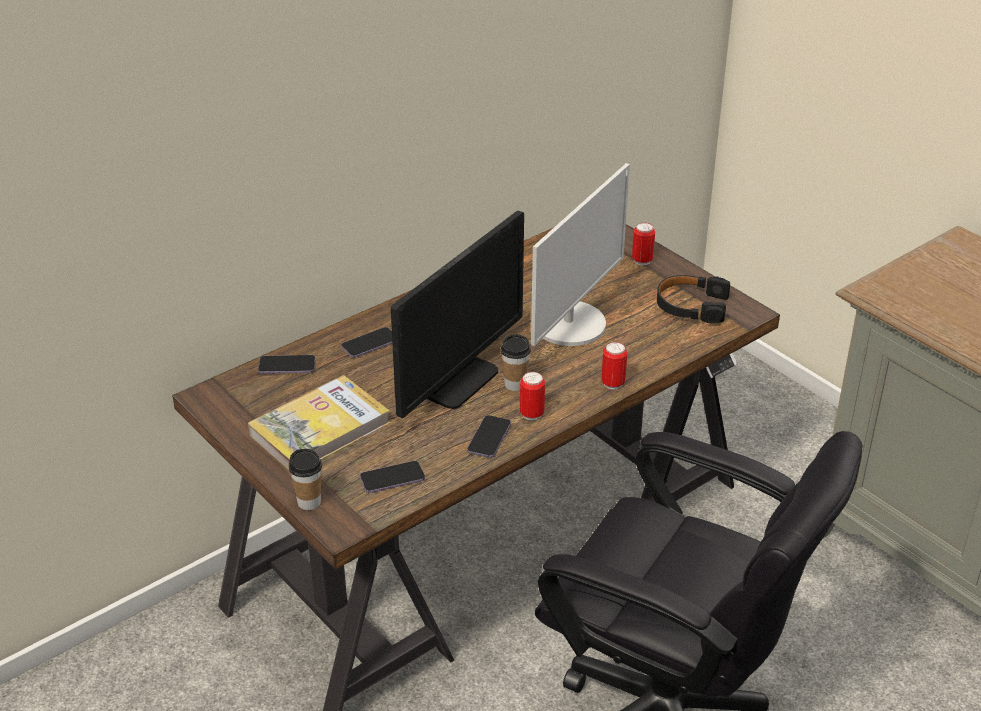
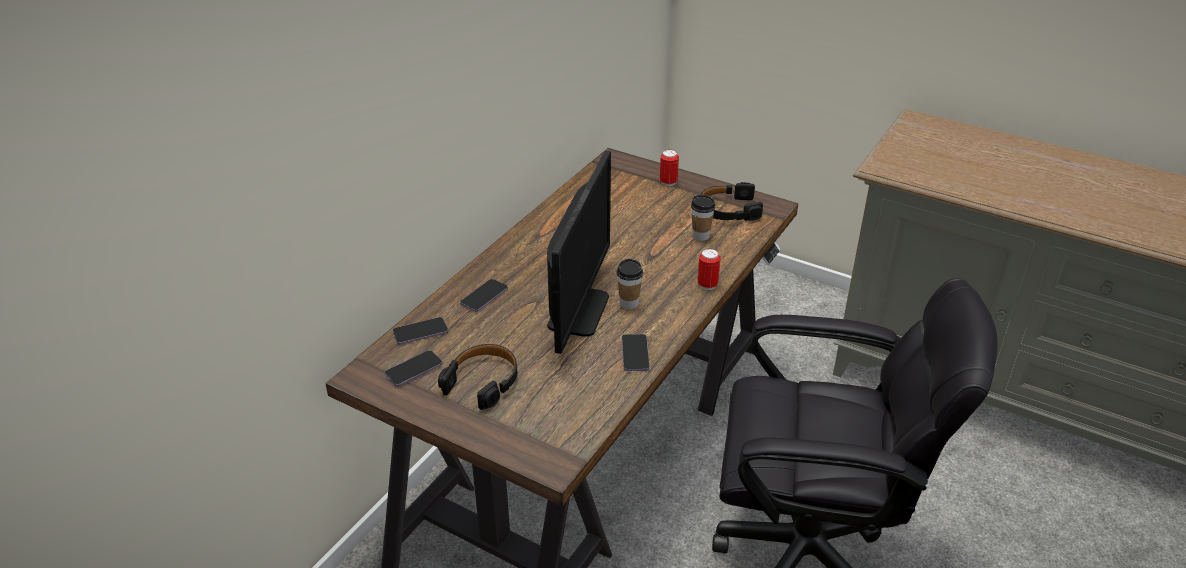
camera: 20 degrees left, 0 degrees up
book [248,375,390,470] -> black headphones [438,344,517,410]
cup [289,449,322,510] -> cup moved to [691,194,716,241]
phone [360,461,425,493] -> phone moved to [385,350,442,386]
can [520,372,545,420] -> none
monitor [531,163,630,346] -> none

